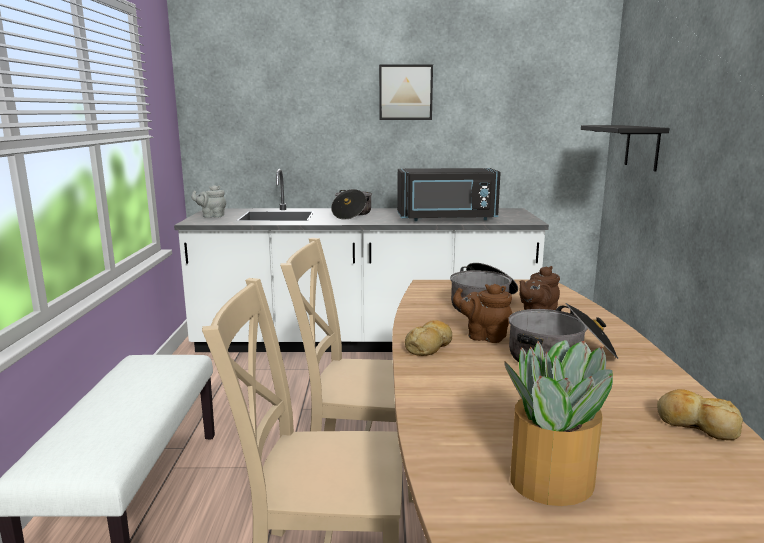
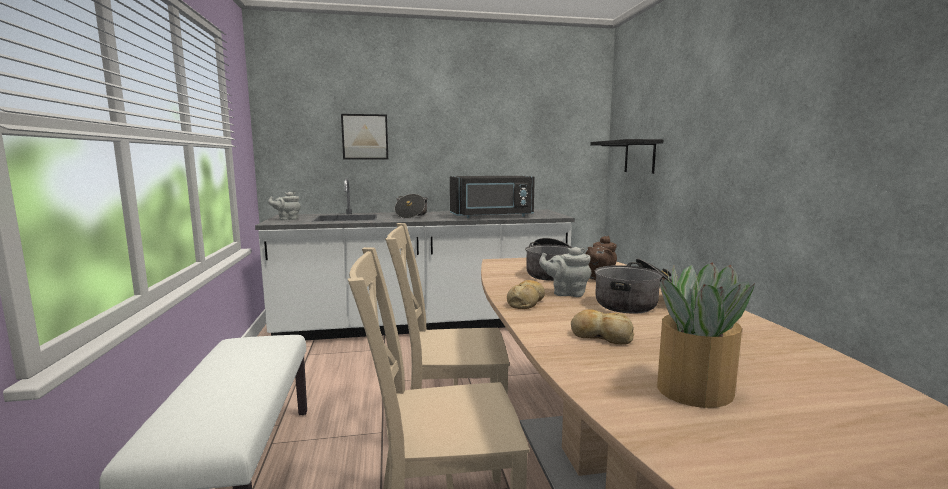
camera: 10 degrees left, 5 degrees down
picture [379,65,433,120] -> picture moved to [341,114,388,160]
brown teapot [453,284,512,343] -> grey teapot [539,247,591,297]
bread [657,389,743,440] -> bread moved to [571,309,634,344]

